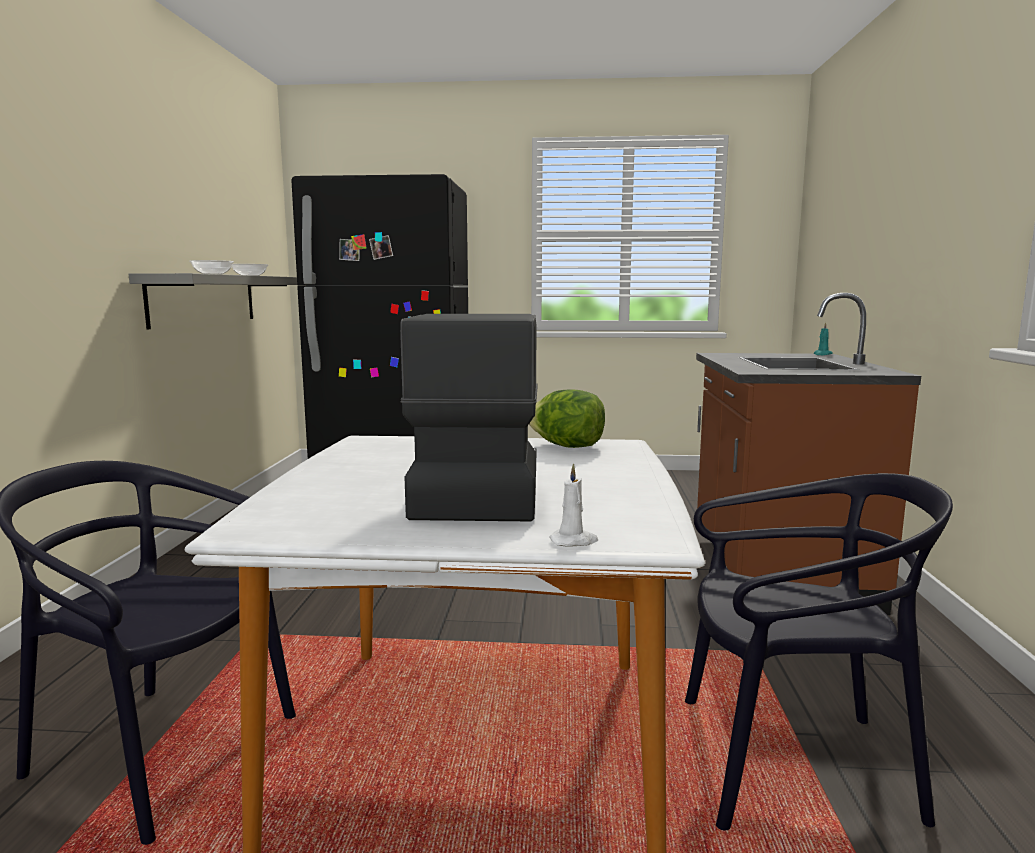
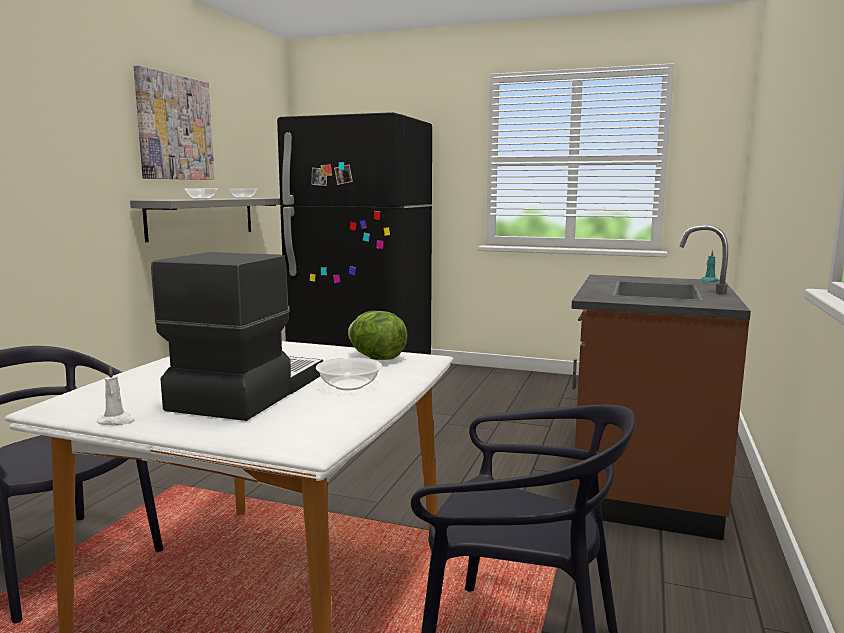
camera: 15 degrees right, 0 degrees up
white candle [549,463,598,547] -> white candle moved to [97,365,135,425]
none -> picture [134,65,215,180]
none -> bowl [316,357,382,390]

